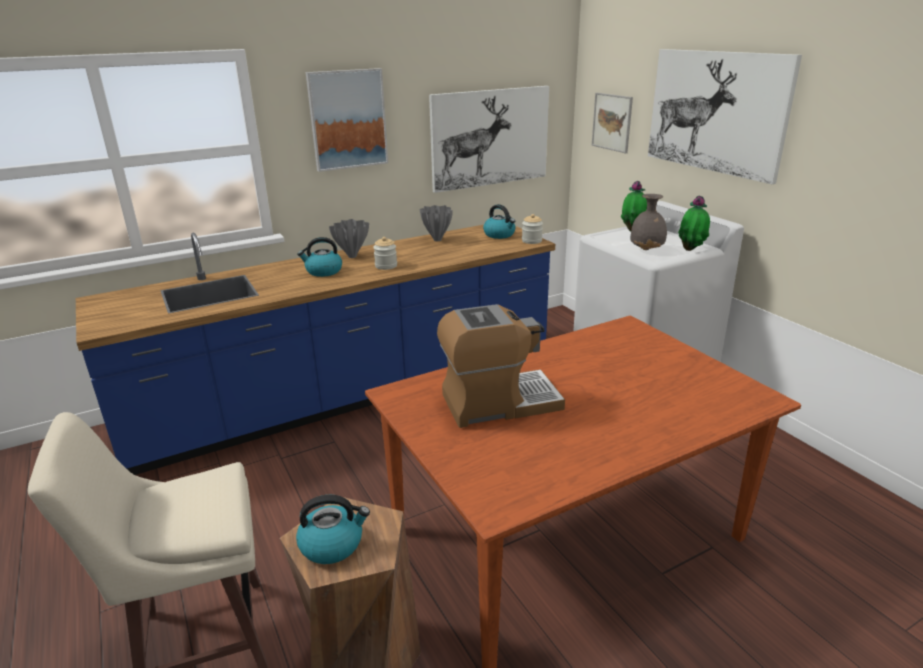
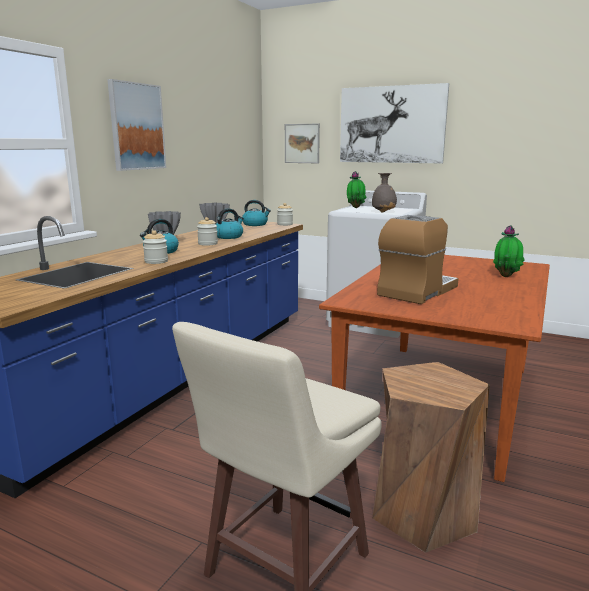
camera: 35 degrees left, 10 degrees down
kettle [296,495,370,564] -> kettle moved to [216,208,244,239]
picture [429,86,549,193] -> none
potted plant [678,195,710,251] -> potted plant moved to [493,225,525,277]
none -> jar [143,230,168,264]

